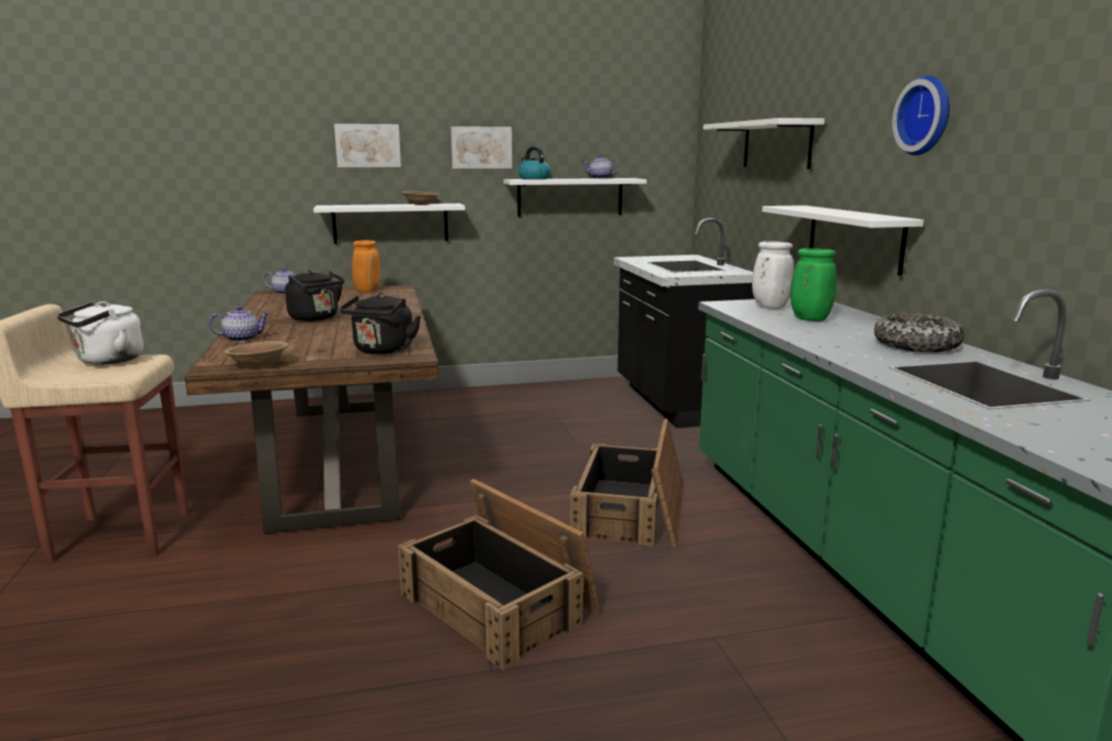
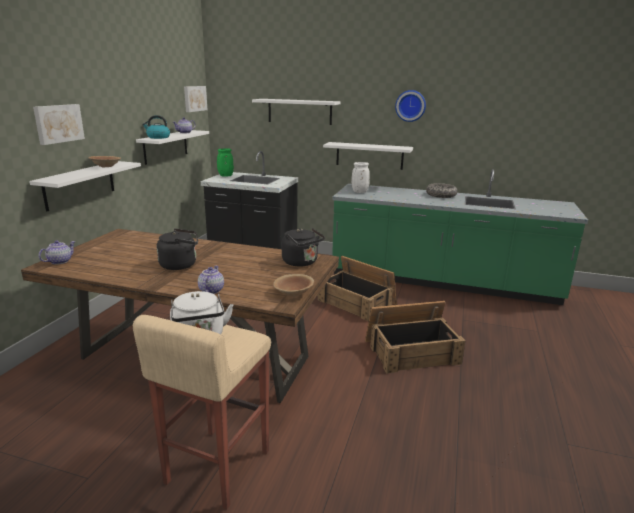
camera: 60 degrees left, 5 degrees up
orange vase [352,240,380,292] -> none
picture [451,126,512,169] -> picture moved to [184,86,207,112]
green vase [790,248,837,321] -> green vase moved to [217,148,234,177]

